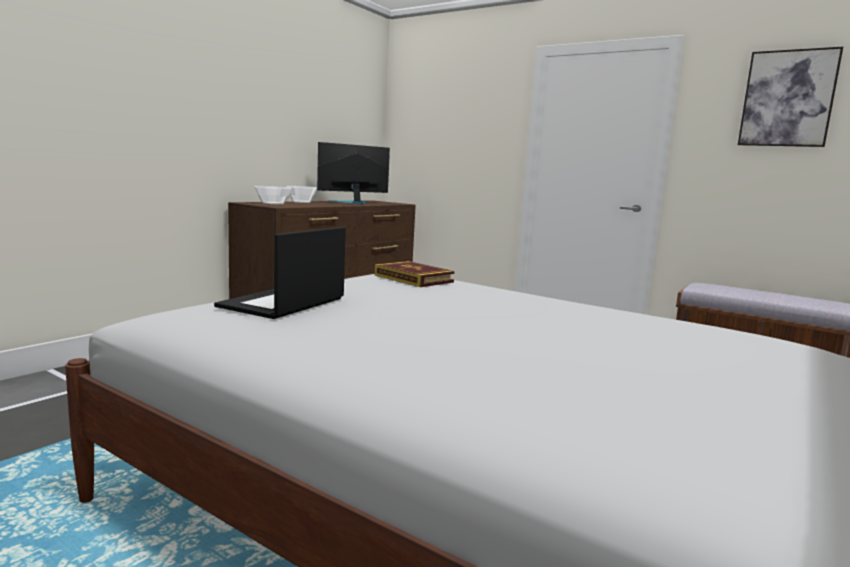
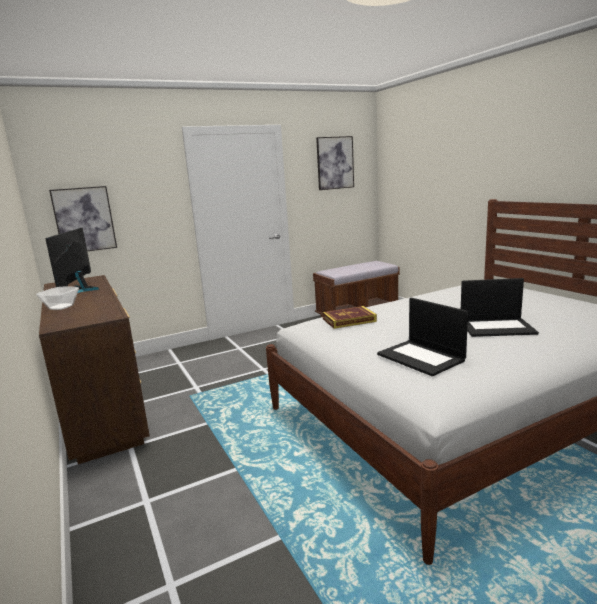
camera: 60 degrees left, 5 degrees up
bowl [254,186,292,205] -> none
none -> picture [49,186,117,251]
none -> laptop [461,278,539,337]

